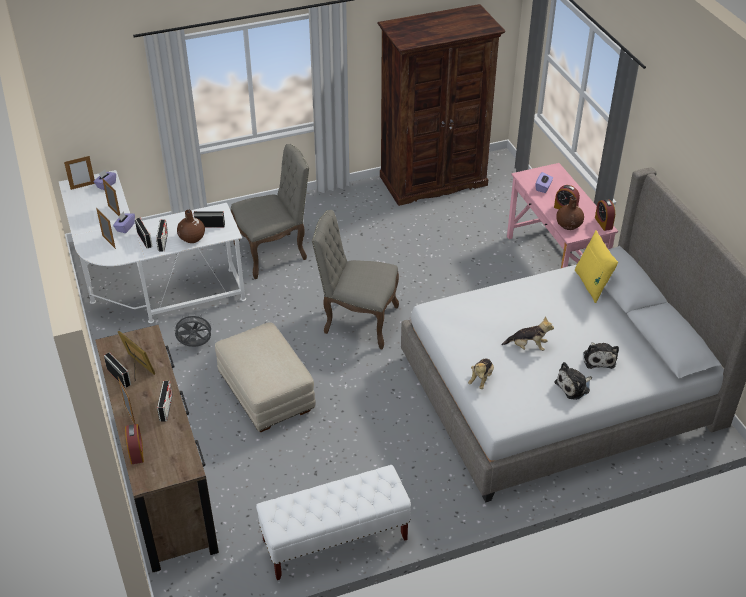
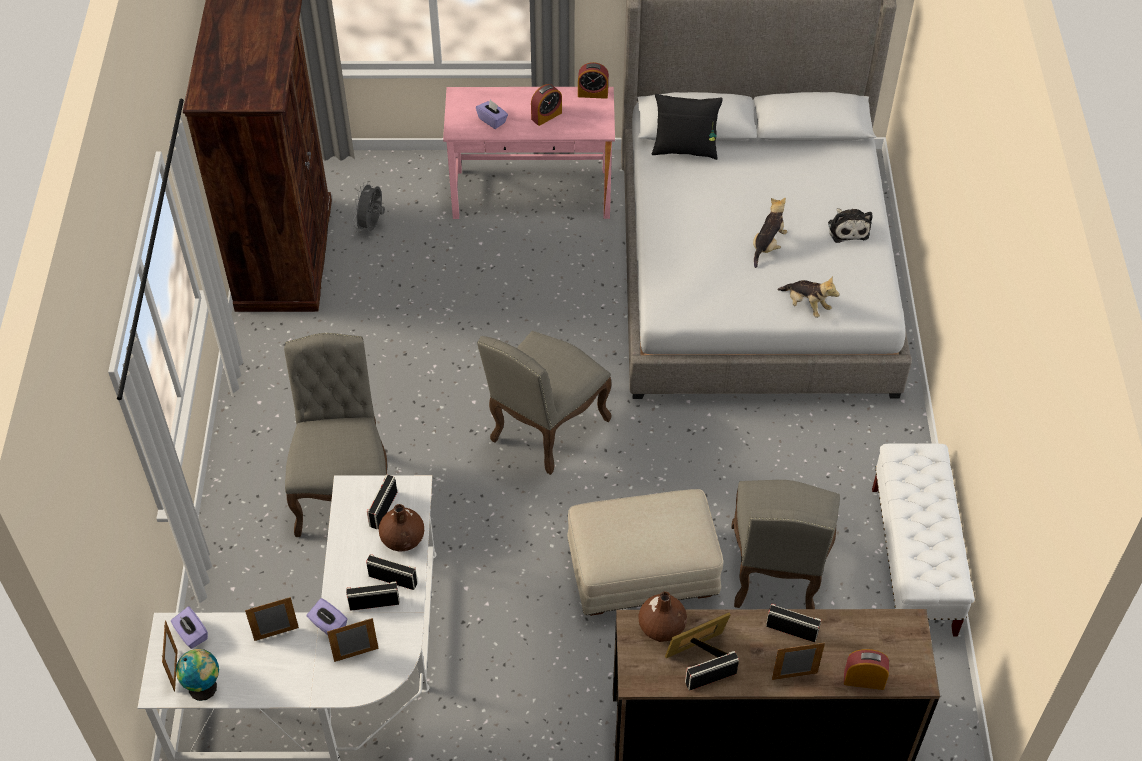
camera: 70 degrees left, 10 degrees up
grey fan [173,313,214,347] -> grey fan moved to [353,182,385,232]
brown vase [556,197,584,230] -> brown vase moved to [639,592,687,642]
yellow pillow [575,230,618,303] -> black pillow [651,94,723,160]
plush toy [583,342,619,369] -> none
none -> globe [176,649,219,701]
none -> grey chair [731,480,840,609]

